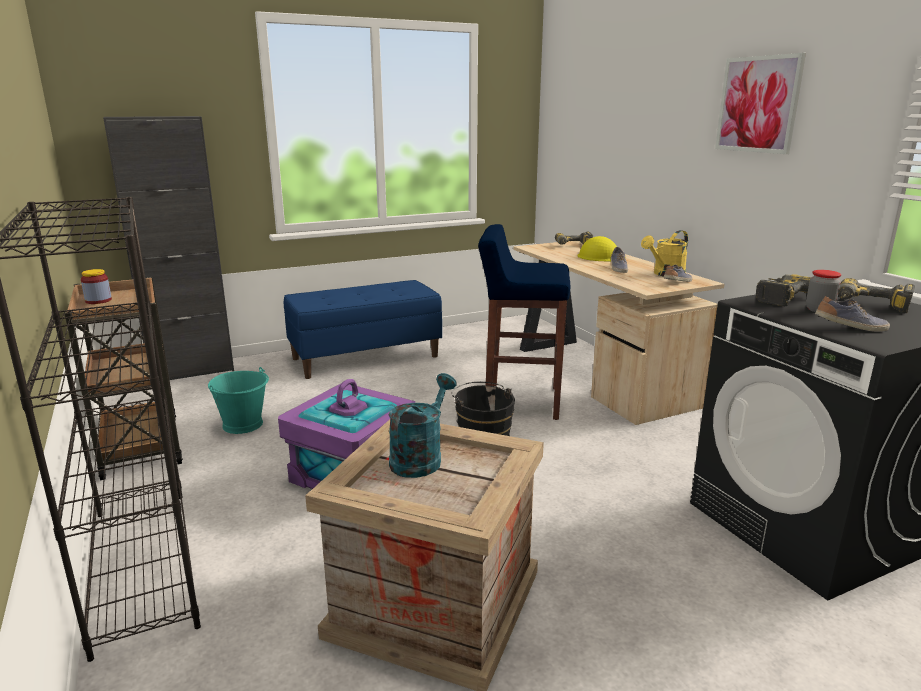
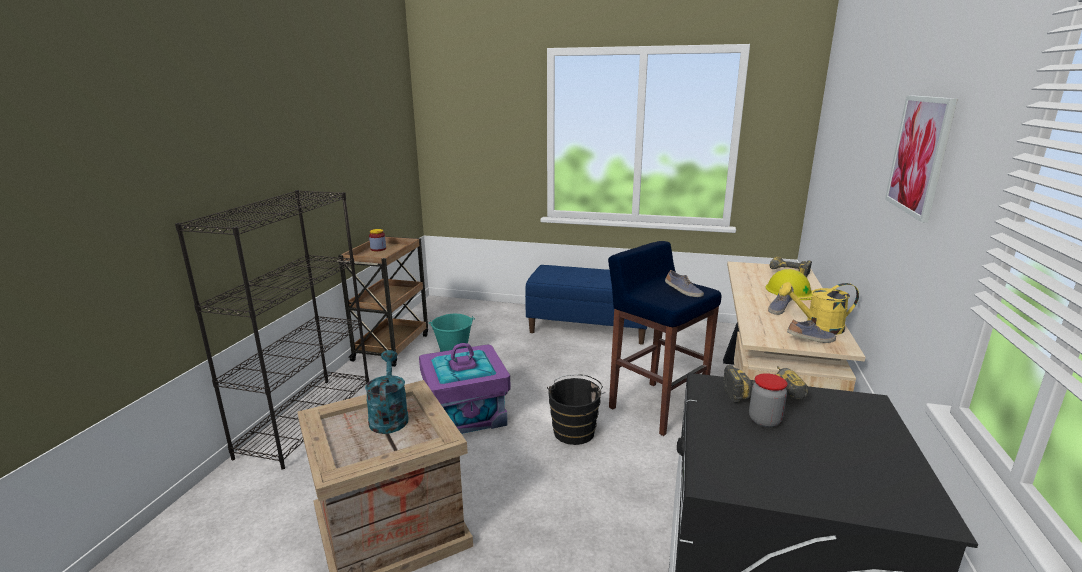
camera: 40 degrees right, 0 degrees up
black cabinet [103,116,234,380] -> none
turquoise watering can [389,373,457,478] -> turquoise watering can turned 75 degrees counterclockwise [365,350,409,434]
shoe [815,296,890,332] -> shoe moved to [665,270,704,297]
power drill [839,278,915,313] -> none

